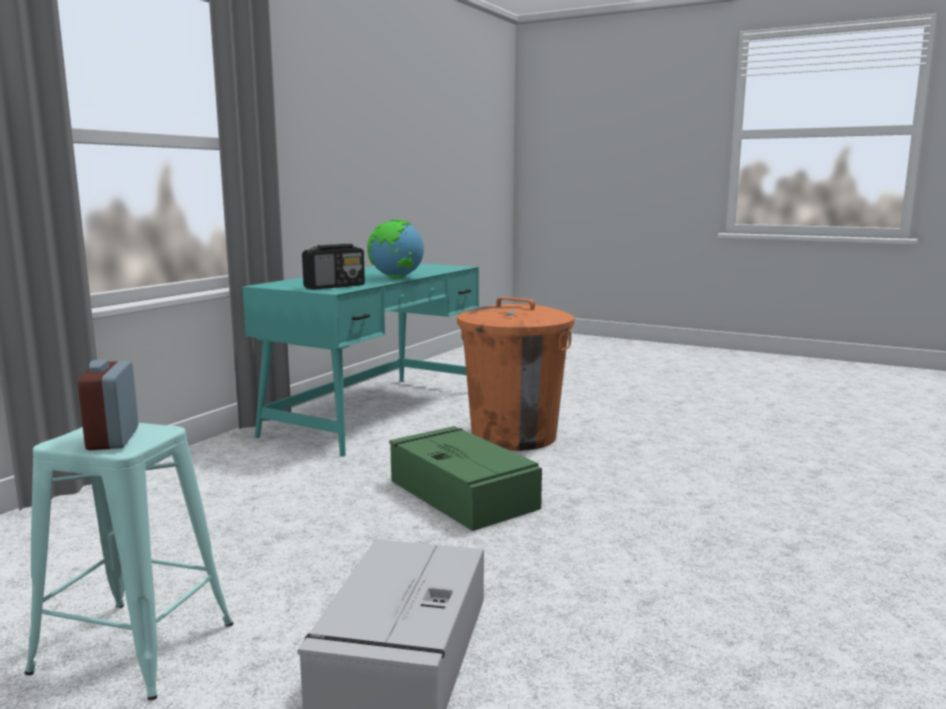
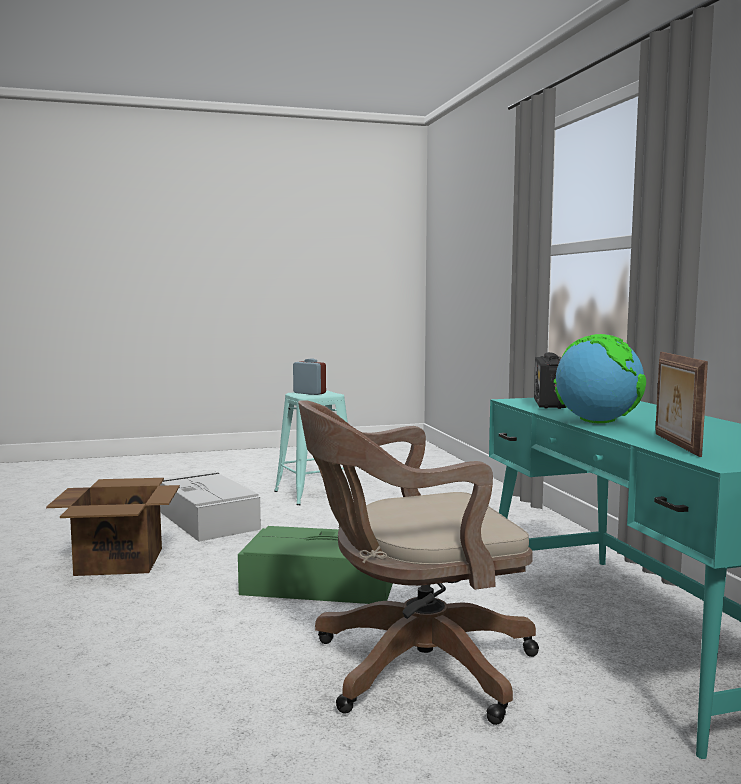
camera: 135 degrees right, 5 degrees down
orange trash can [457,297,574,451] -> brown office chair [298,400,539,725]
none -> cardboard box [46,478,180,576]
none -> picture frame [655,352,708,457]

